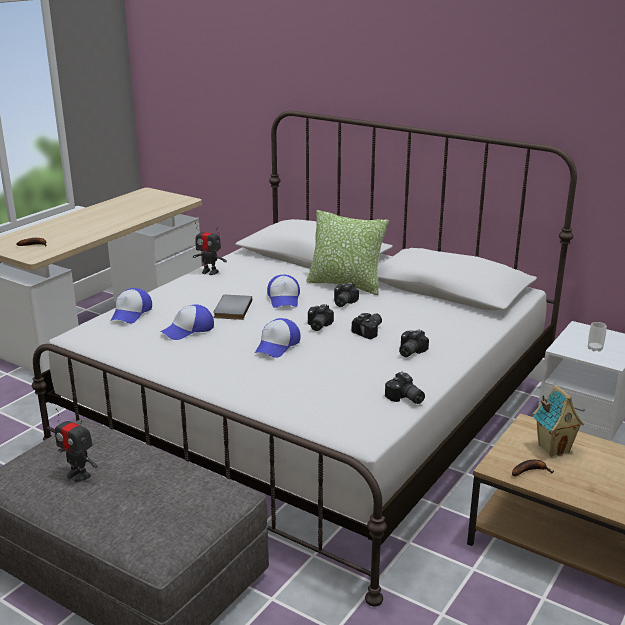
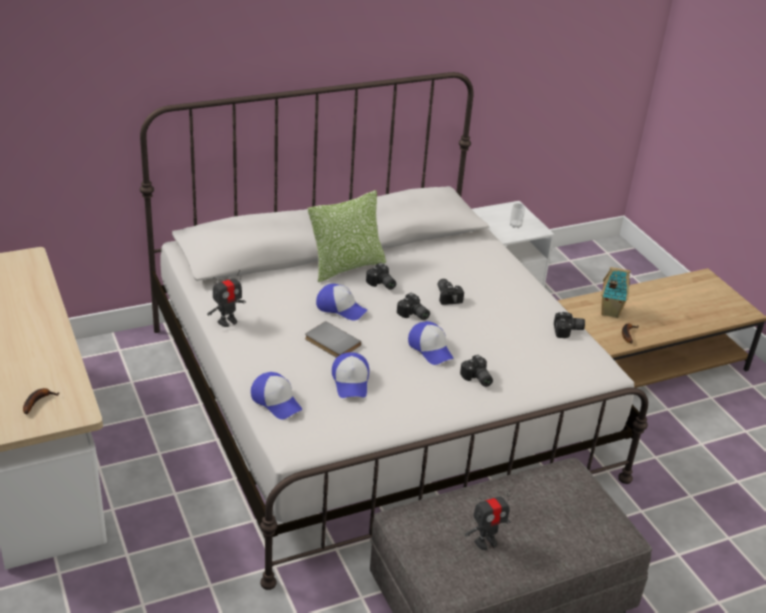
camera: 60 degrees left, 10 degrees up
camera [399,329,429,357] -> camera moved to [460,355,493,387]

